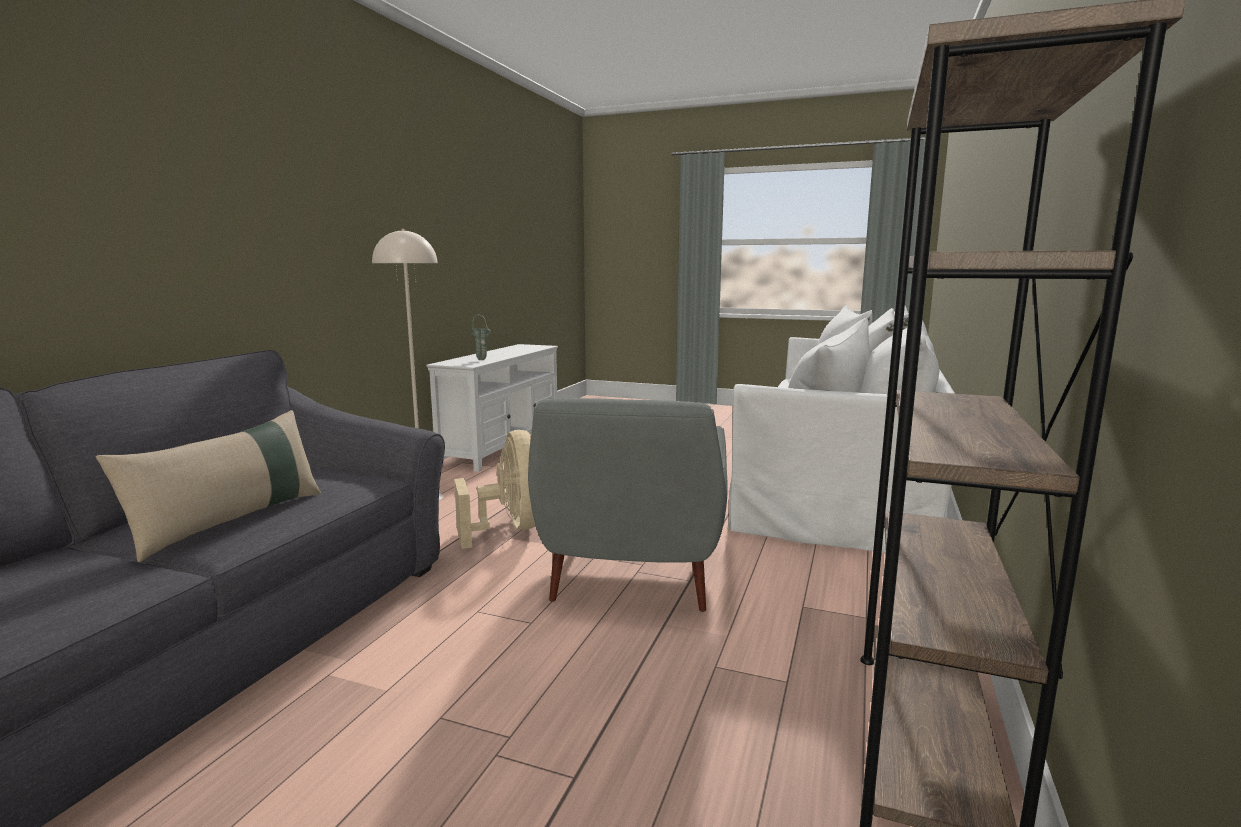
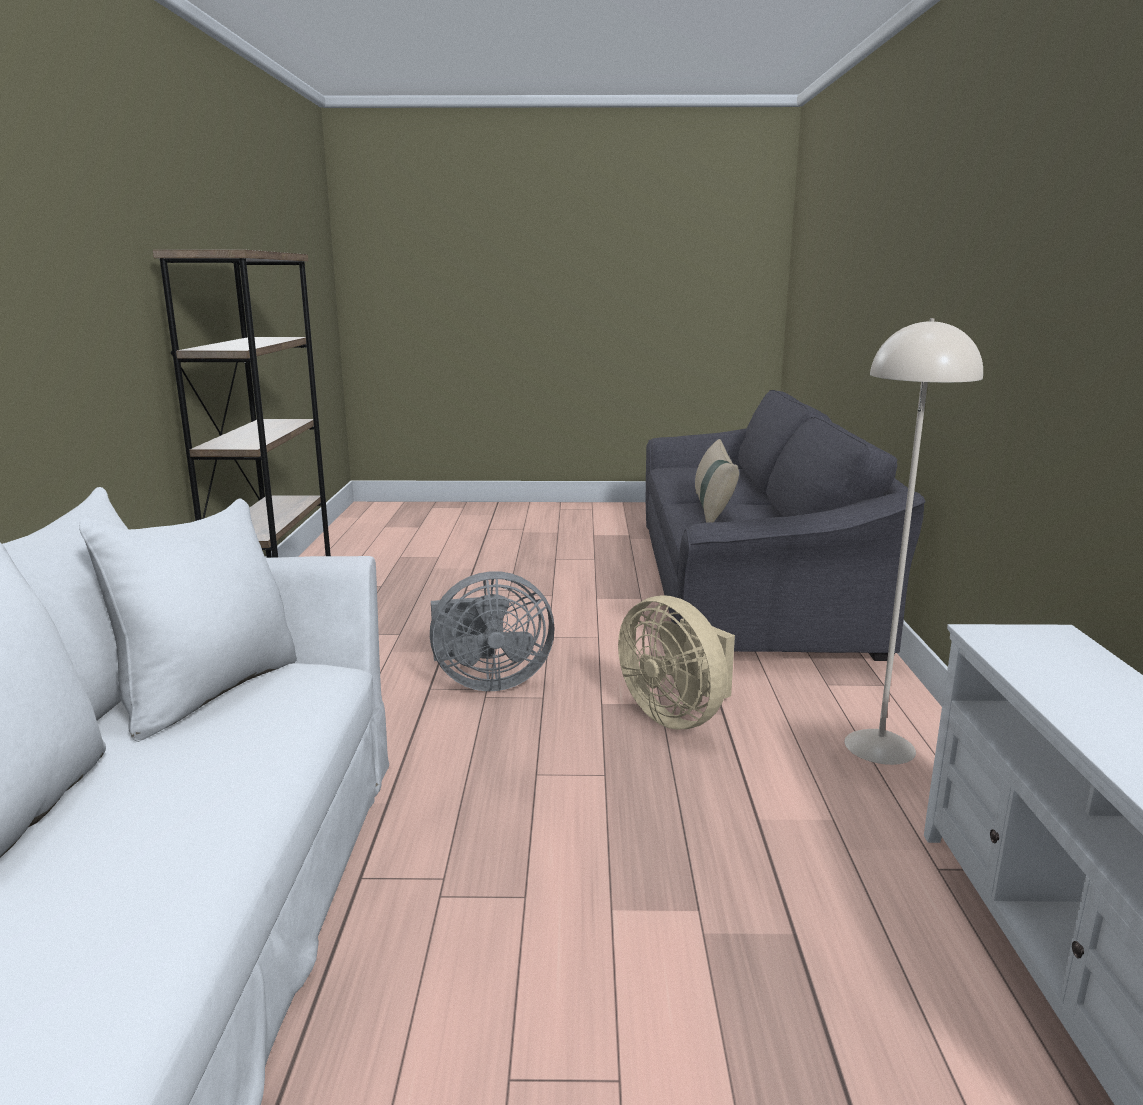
camera: 160 degrees right, 5 degrees up
green vase [471,315,491,360] -> none
grey armchair [528,398,728,612] -> grey fan [430,571,555,691]

